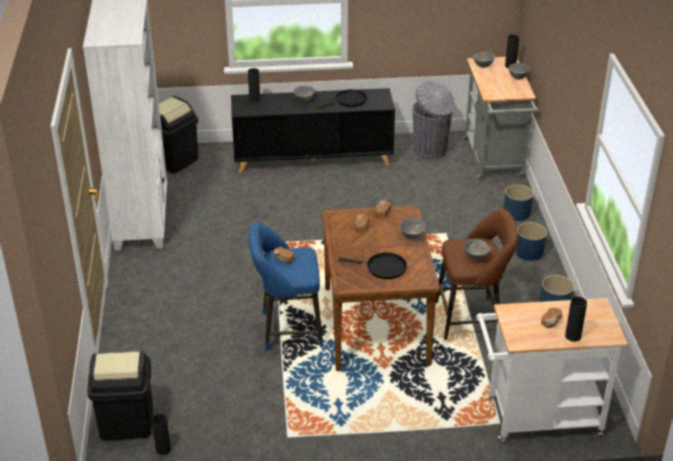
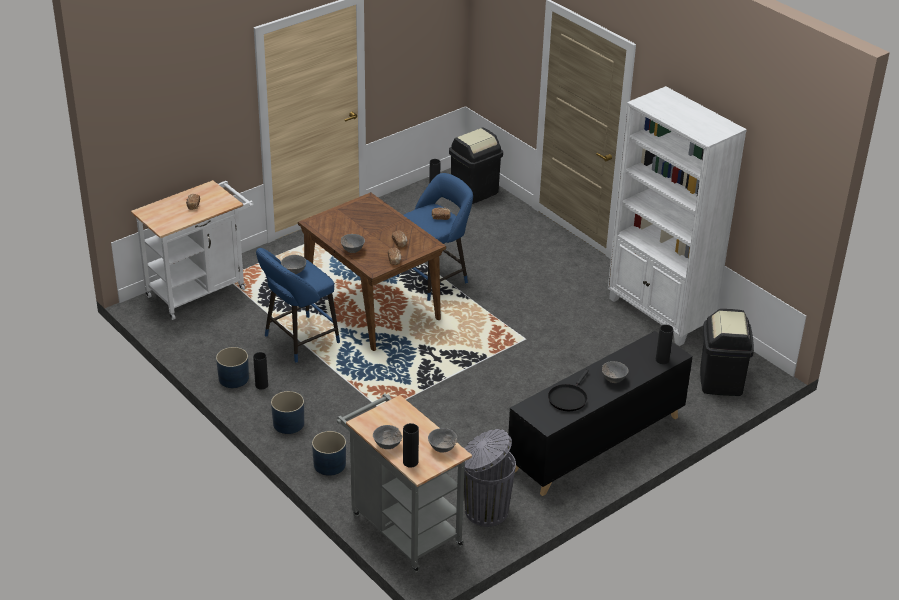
camera: 145 degrees right, 0 degrees up
black frying pan [339,253,407,279] -> none
brown stool [436,209,518,340] -> blue stool [256,248,340,363]
black vase [565,296,587,342] -> black vase moved to [253,352,268,389]

